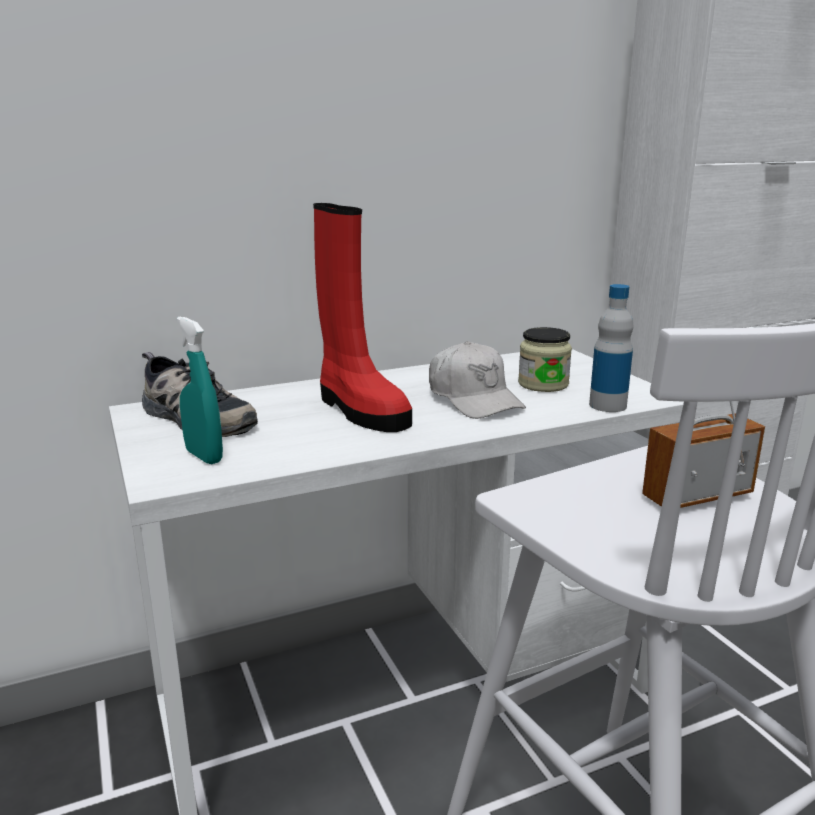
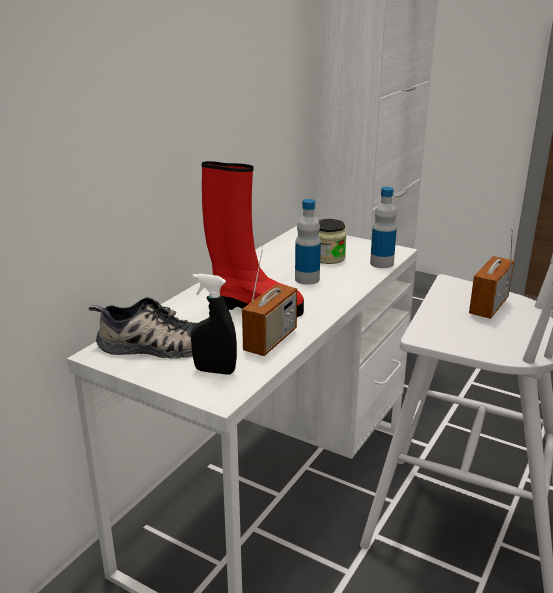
camera: 35 degrees left, 5 degrees up
turquoise spray bottle [177,317,223,464] -> black spray bottle [191,274,237,375]
white cap [429,341,526,419] -> bottle [295,199,321,285]
none -> radio [242,242,297,356]

